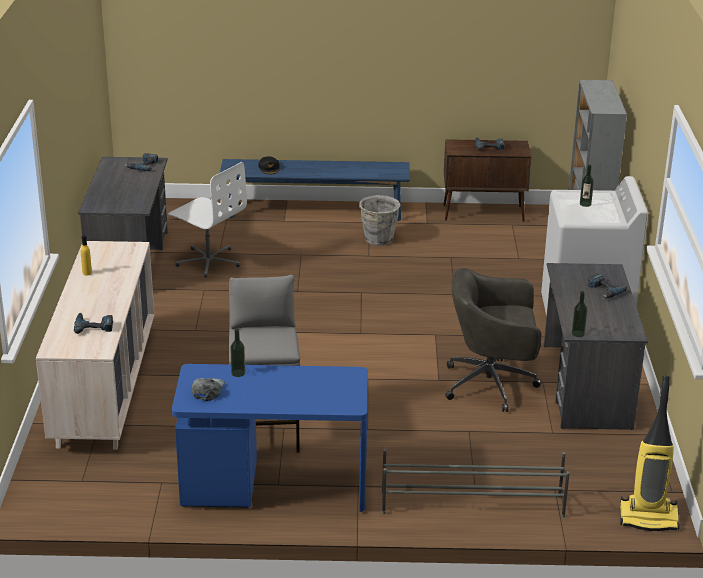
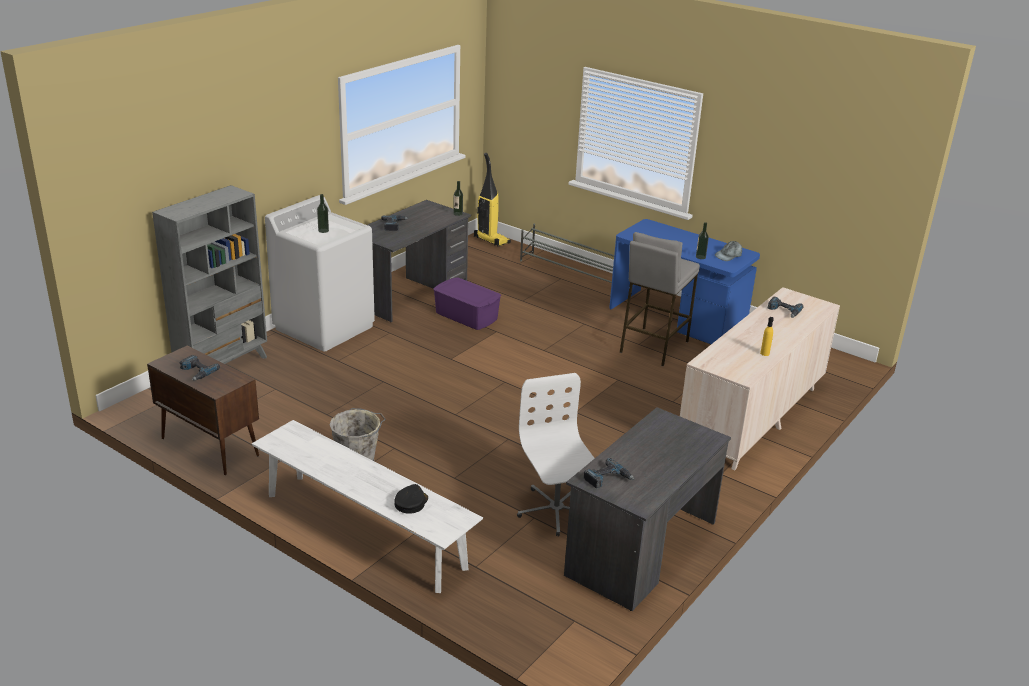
camera: 145 degrees left, 0 degrees up
blue bench [220,159,410,221] -> white bench [252,420,483,593]
grey office chair [445,268,541,412] -> purple storage box [433,277,501,330]

